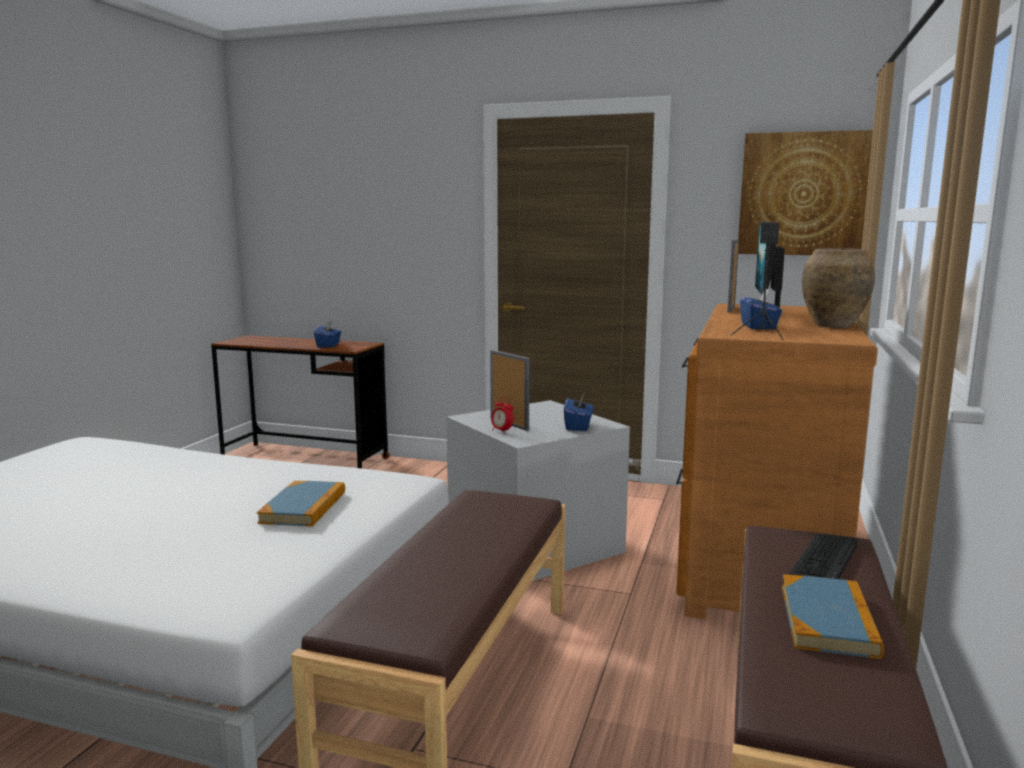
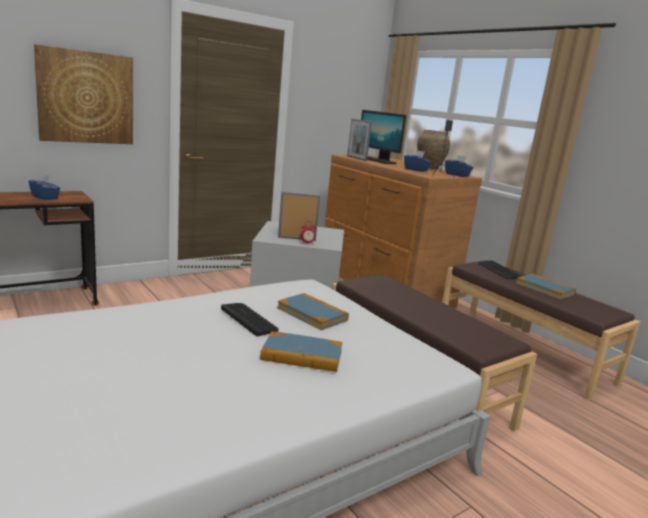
camera: 55 degrees left, 5 degrees up
blue tissue box [564,394,594,431] -> blue tissue box moved to [445,155,473,177]
picture [738,130,873,255] -> picture moved to [34,44,133,144]
none -> keyboard [221,303,279,336]
none -> book [260,331,343,372]

